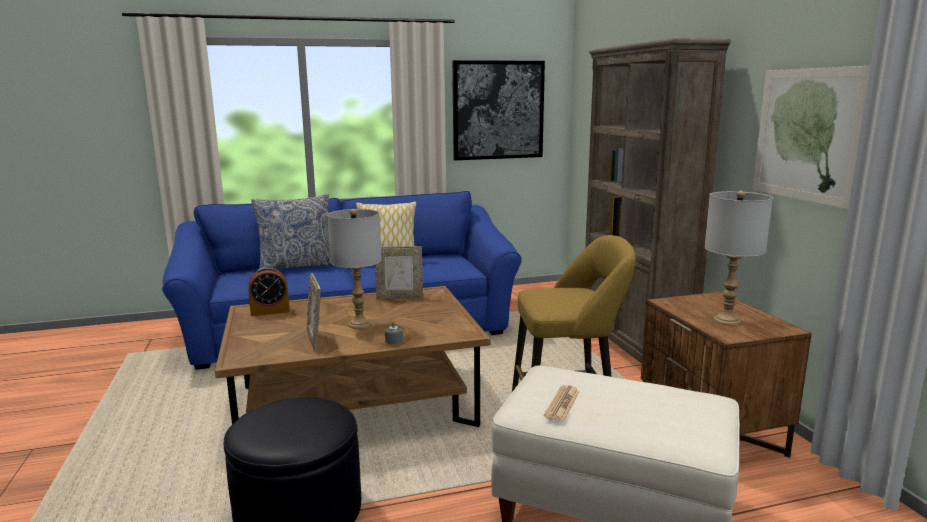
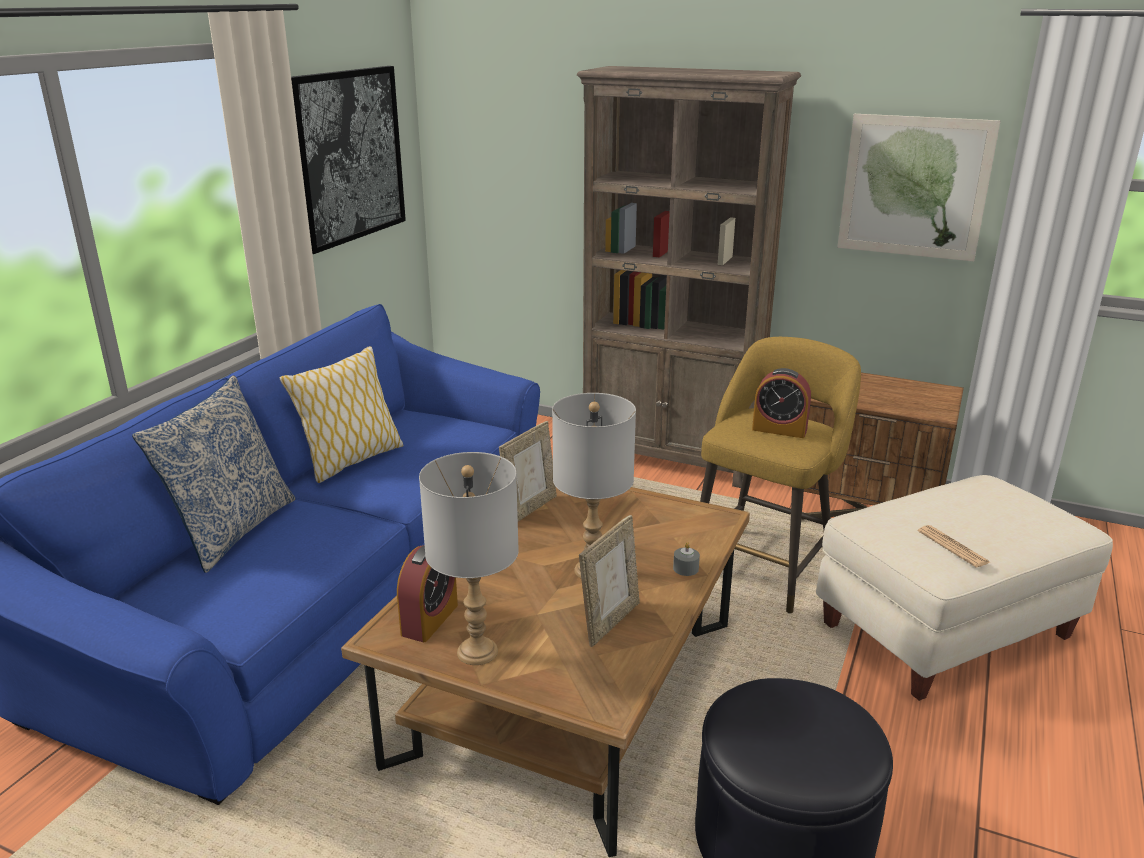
camera: 50 degrees left, 10 degrees up
picture frame [306,273,321,352] -> picture frame turned 75 degrees counterclockwise [579,515,640,647]
grey table lamp [705,191,773,326] -> grey table lamp moved to [419,452,519,665]
none -> alarm clock [752,368,811,438]

